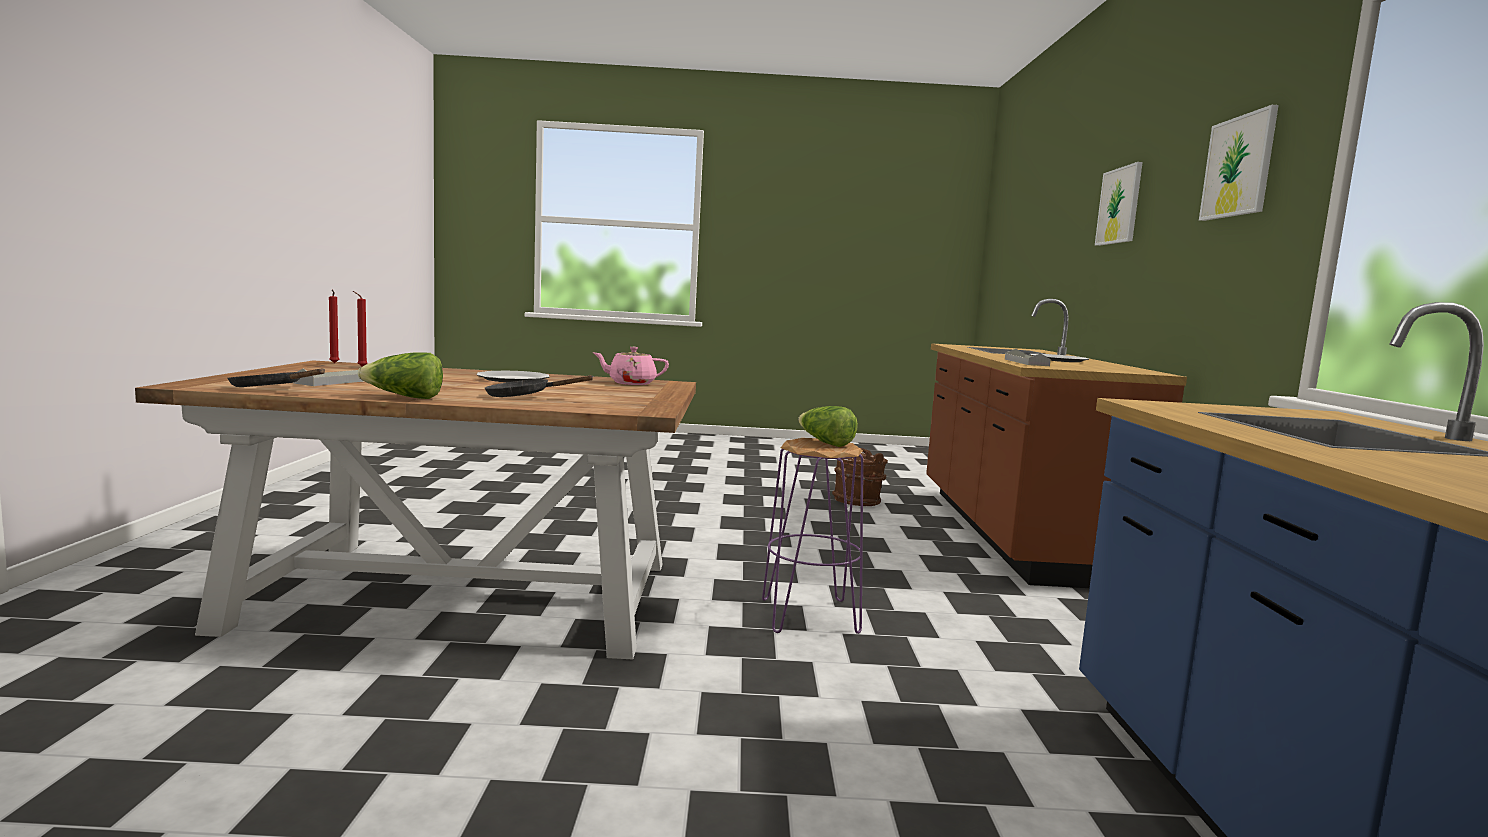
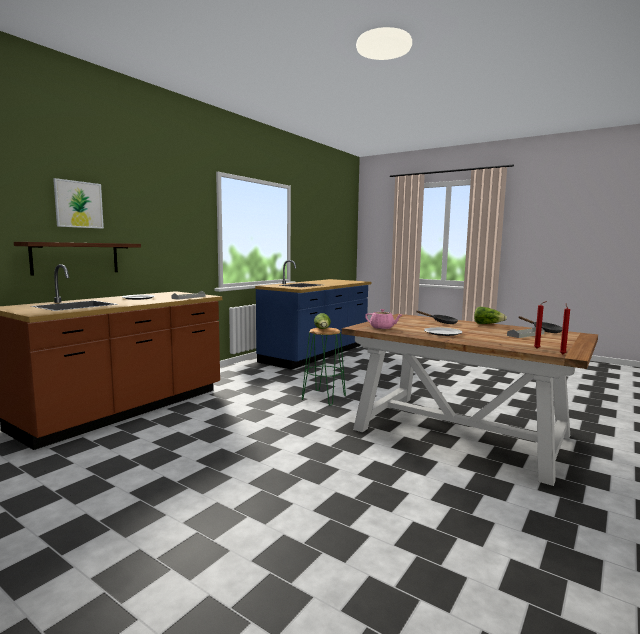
camera: 145 degrees left, 0 degrees up
purple stool [762,438,863,634] -> green stool [302,327,346,406]
brown bucket [832,448,888,506] -> none
picture [1199,105,1279,221] -> none
none -> shelf [14,242,141,276]

